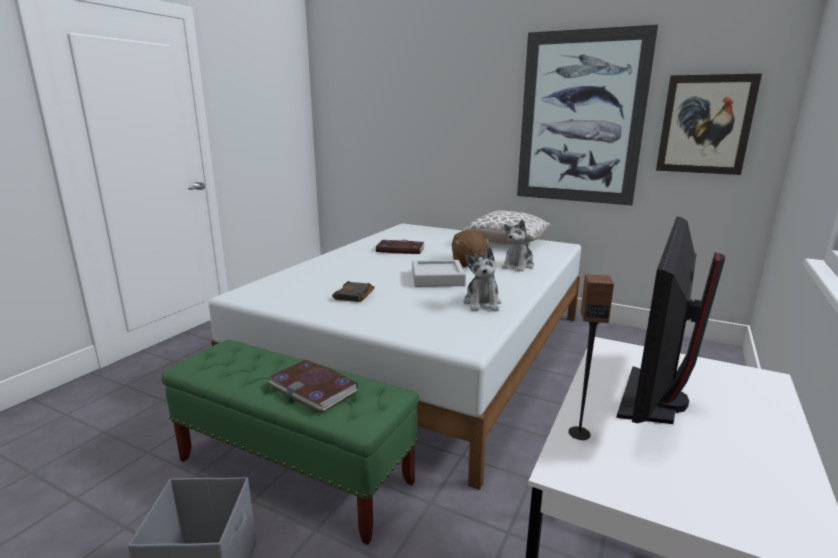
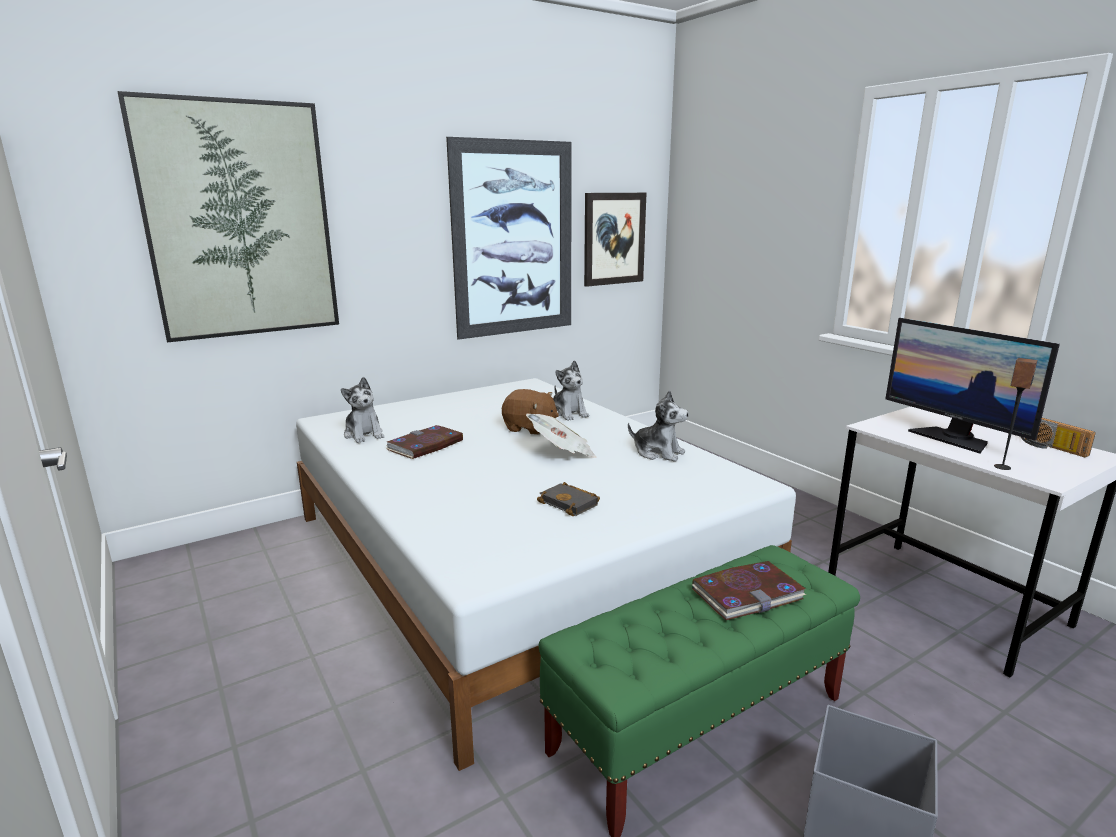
camera: 60 degrees left, 0 degrees up
grey tray [412,260,466,287] -> newspaper [526,413,596,457]
pillow [462,211,550,245] -> none
none -> picture [118,91,339,343]
none -> plush toy [341,377,384,443]
none -> radio [1021,418,1096,457]

